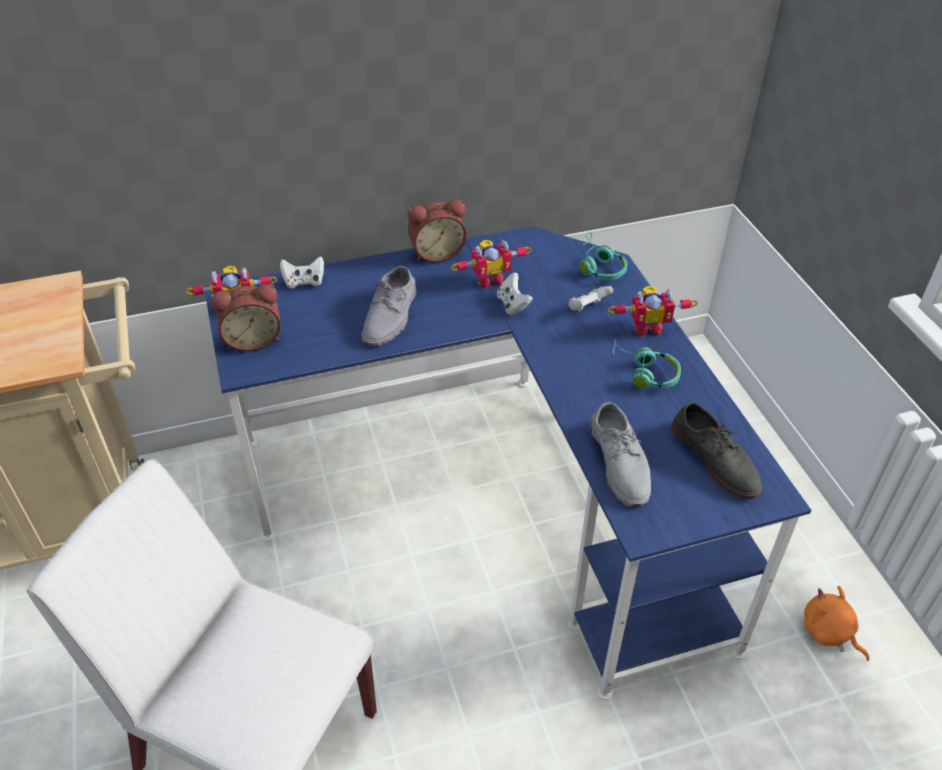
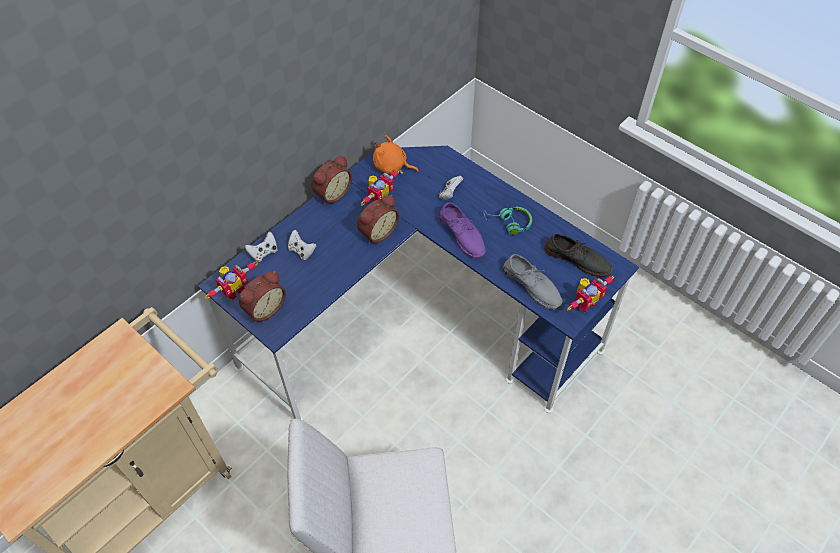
camera: 30 degrees left, 10 degrees up
grey shoe [362,266,417,346] -> none
white game controller [497,272,533,315] -> white game controller moved to [288,230,317,260]
turquoise headphones [579,232,627,280] -> none
toy robot [608,286,698,336] -> toy robot moved to [567,276,615,313]
orange plush toy [804,586,869,661] -> orange plush toy moved to [373,135,419,175]
none -> alarm clock [357,195,399,244]
none -> purple shoe [439,202,486,259]

